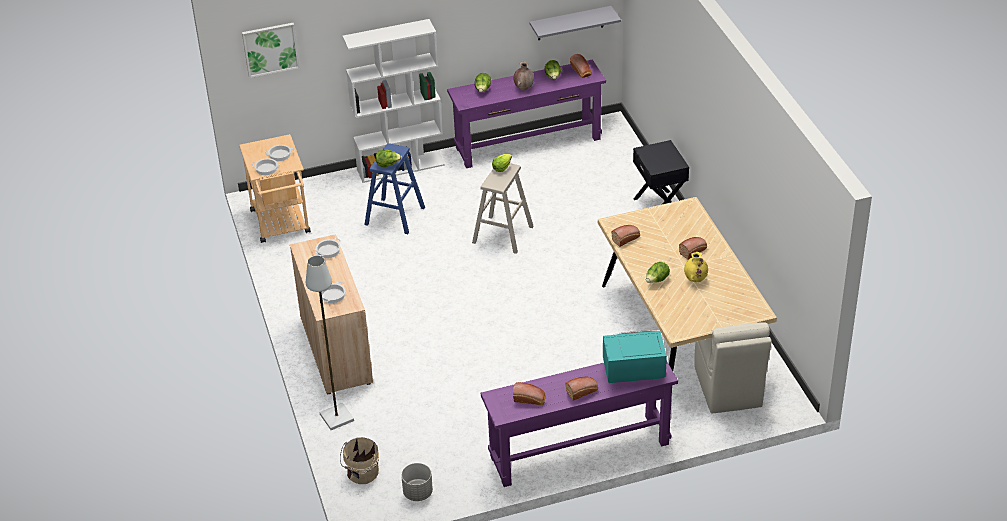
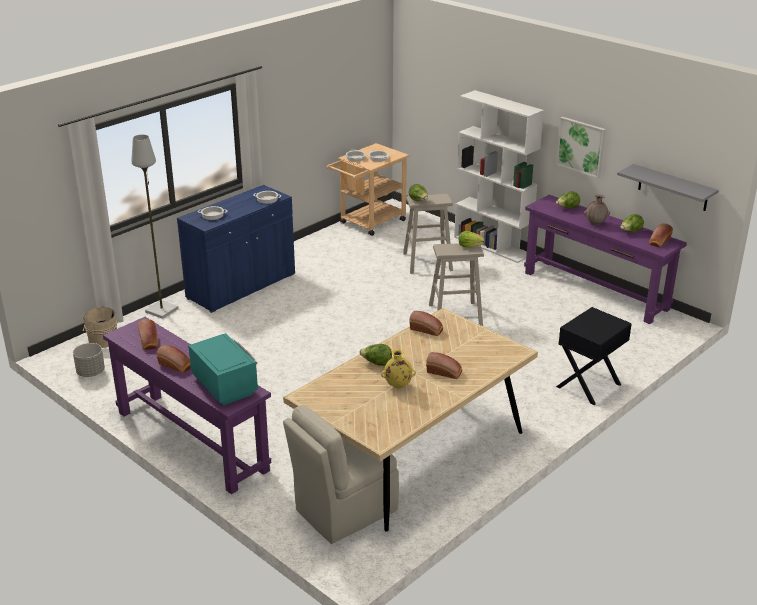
camera: 60 degrees right, 10 degrees down
picture [242,23,300,78] -> picture moved to [556,117,606,179]
beige cabinet [290,234,373,395] -> blue cabinet [177,185,295,313]
blue stool [364,143,425,234] -> beige stool [403,194,453,274]

